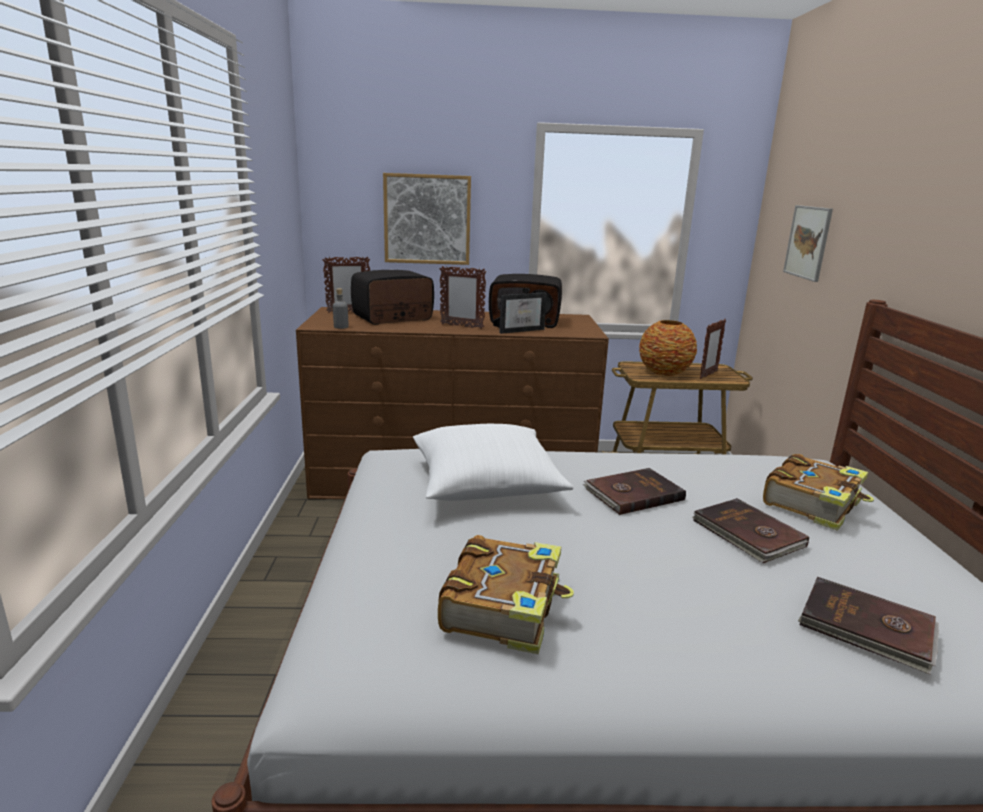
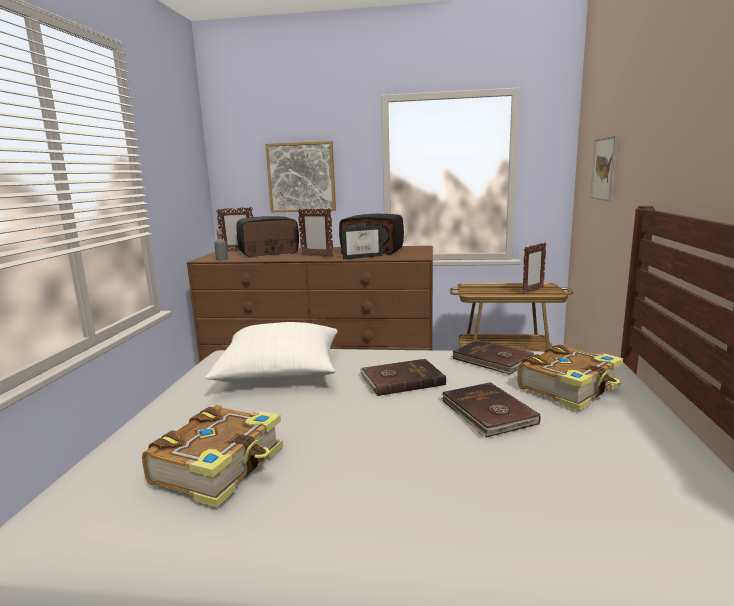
camera: 10 degrees right, 5 degrees down
vase [639,320,697,376] -> none
brown book [798,577,939,675] -> brown book moved to [452,340,534,375]

